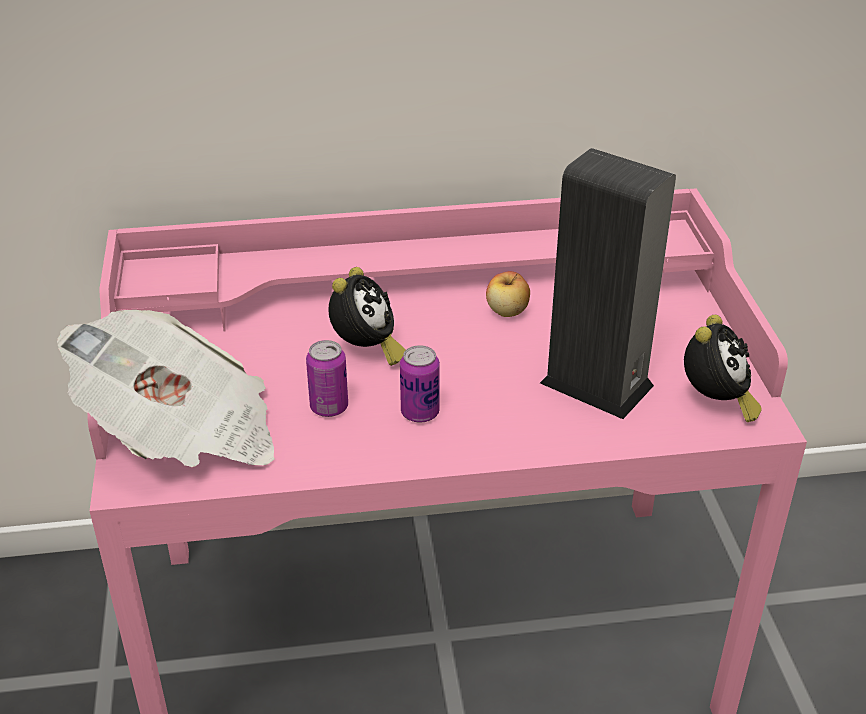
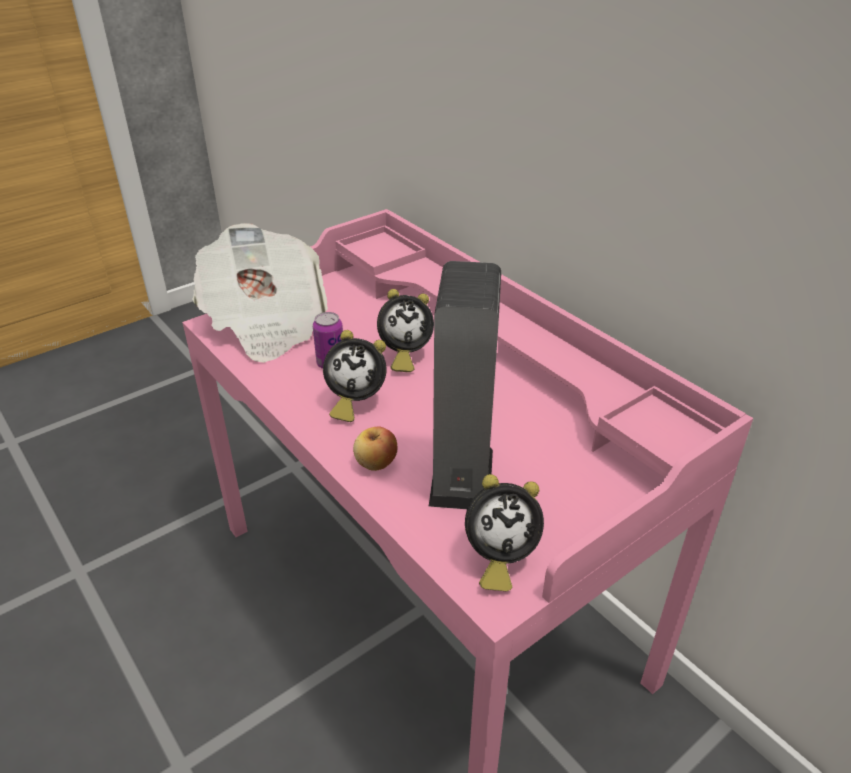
camera: 60 degrees right, 0 degrees up
can [400,345,440,422] -> alarm clock [323,330,387,422]
apple [486,271,530,317] -> apple moved to [353,426,397,471]

